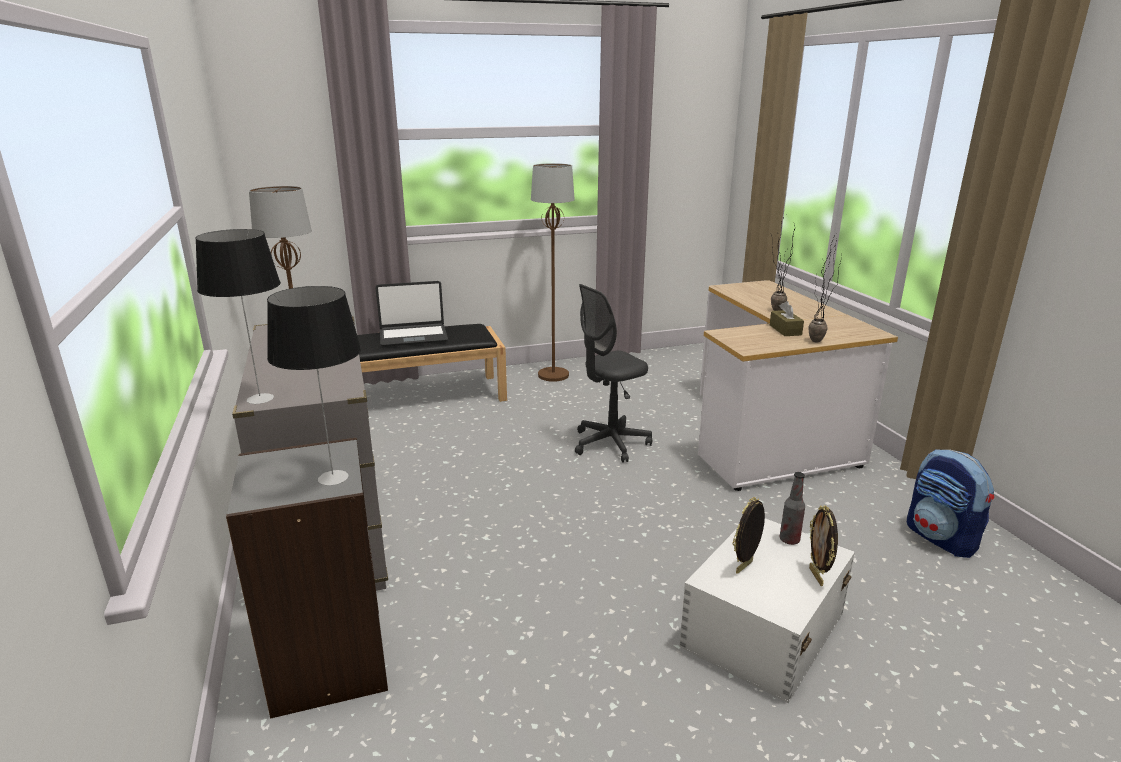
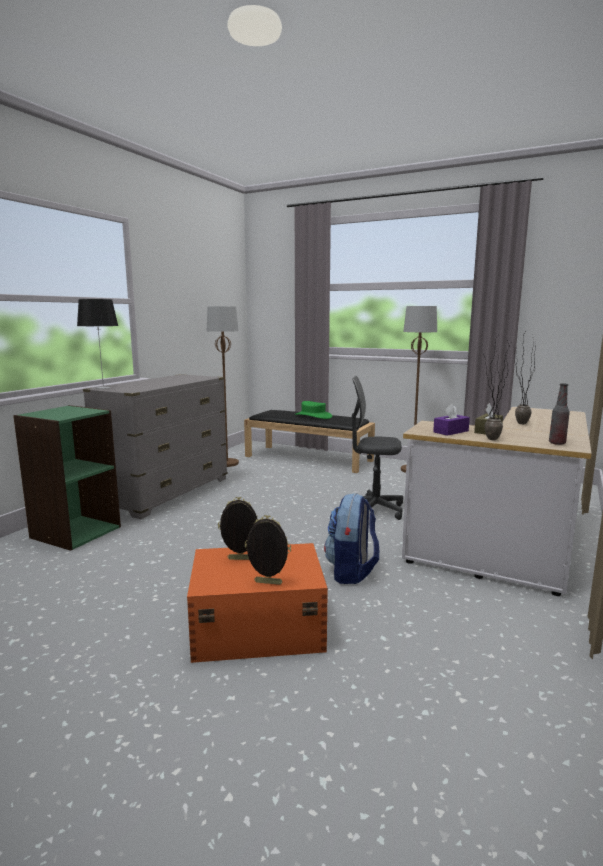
camera: 45 degrees right, 10 degrees down
grey bookcase [226,438,388,719] -> green bookcase [13,405,121,551]
table lamp [267,286,361,485] -> none
laptop [376,281,448,347] -> green hat [294,401,332,419]
white storage box [679,518,855,703] -> orange storage box [187,543,328,663]
bottle [780,472,805,545] -> bottle moved to [549,384,570,445]
picture frame [809,505,838,586] -> picture frame turned 60 degrees clockwise [245,515,291,585]
backpack [907,449,994,558] -> backpack moved to [324,493,379,584]
none -> purple tissue box [433,404,470,436]

